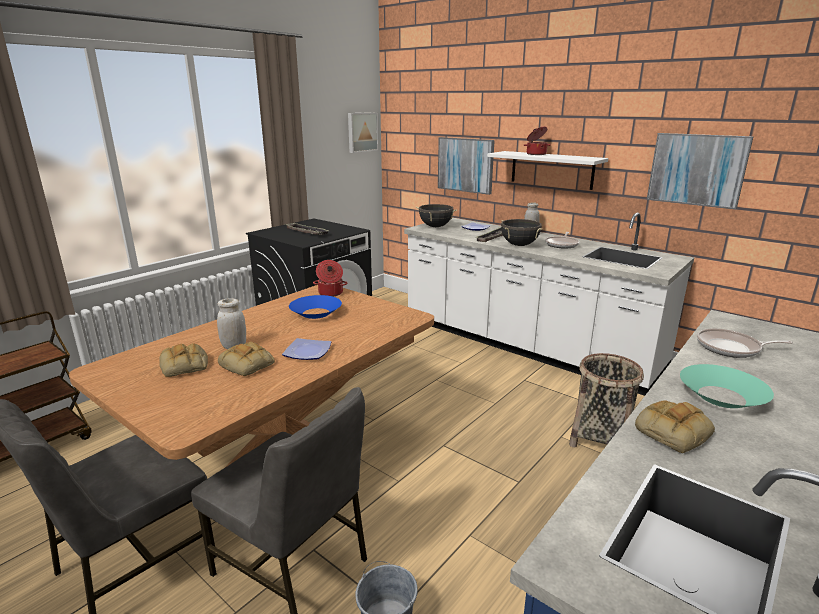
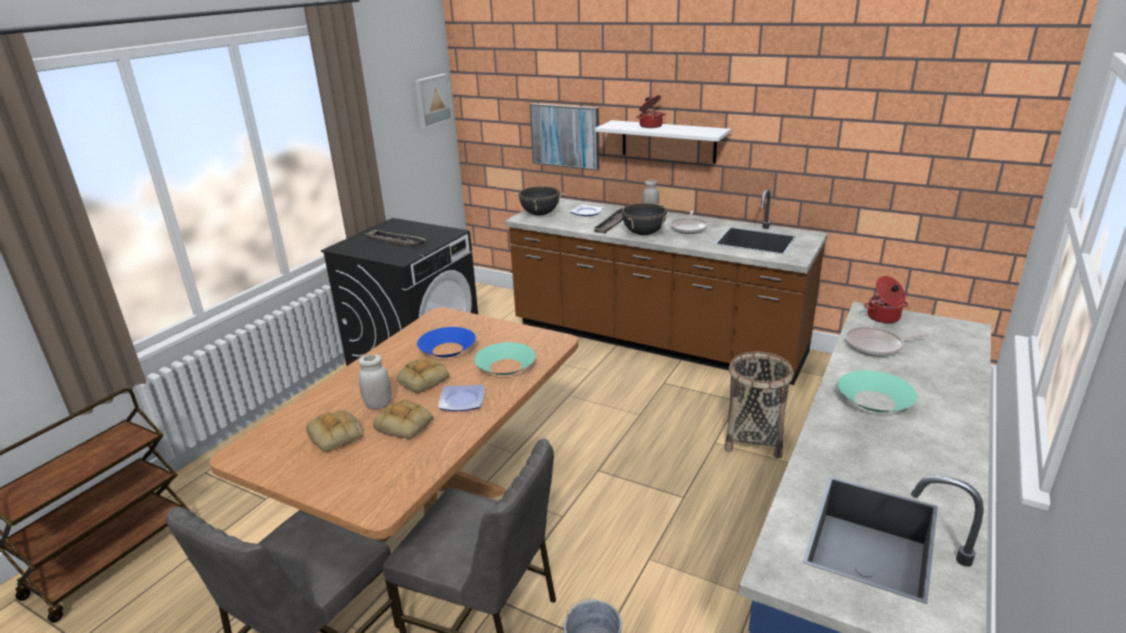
camera: 10 degrees left, 5 degrees up
cooking pot [313,260,347,297] -> cooking pot moved to [864,276,908,323]
white counter [404,213,694,396] -> brown counter [505,189,828,385]
bread [635,400,715,453] -> bread moved to [397,359,449,394]
picture [647,133,754,209] -> none
none -> turquoise bowl [474,342,536,375]

